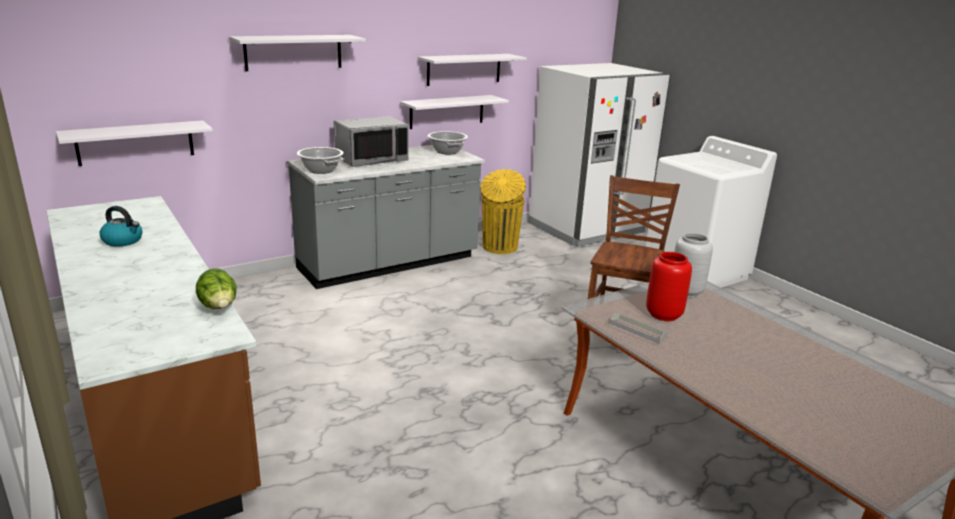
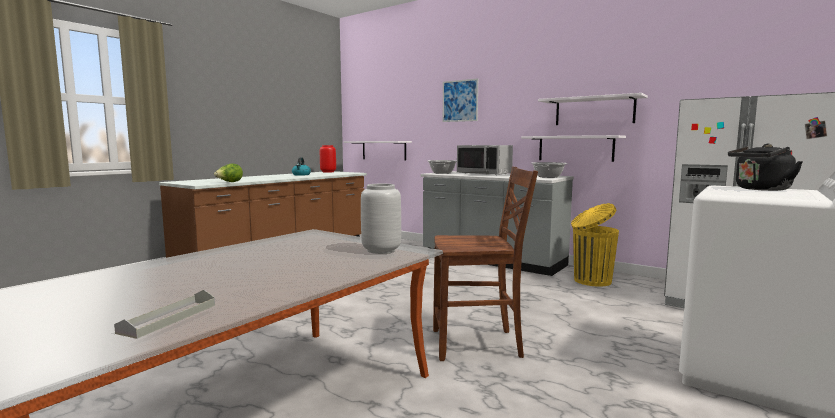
camera: 70 degrees right, 15 degrees down
white shelf [229,35,366,71] -> picture [443,78,478,122]
grey tray [610,313,669,344] -> grey tray moved to [114,290,215,339]
red vase [646,252,692,321] -> red vase moved to [320,145,336,173]
none -> black kettle [728,144,803,191]

